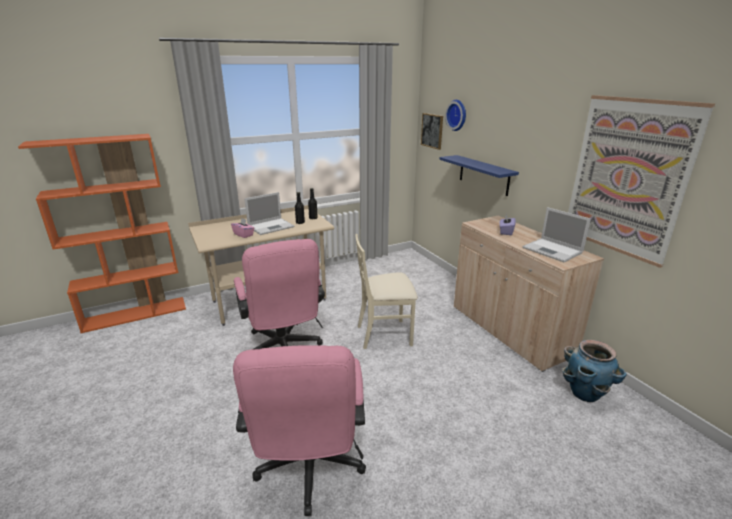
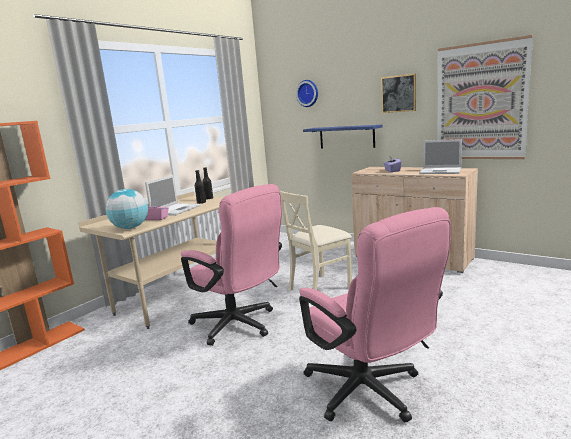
camera: 25 degrees left, 10 degrees down
picture [421,113,443,150] -> picture moved to [381,74,416,113]
planter [562,340,627,402] -> none
none -> globe [106,189,148,229]

